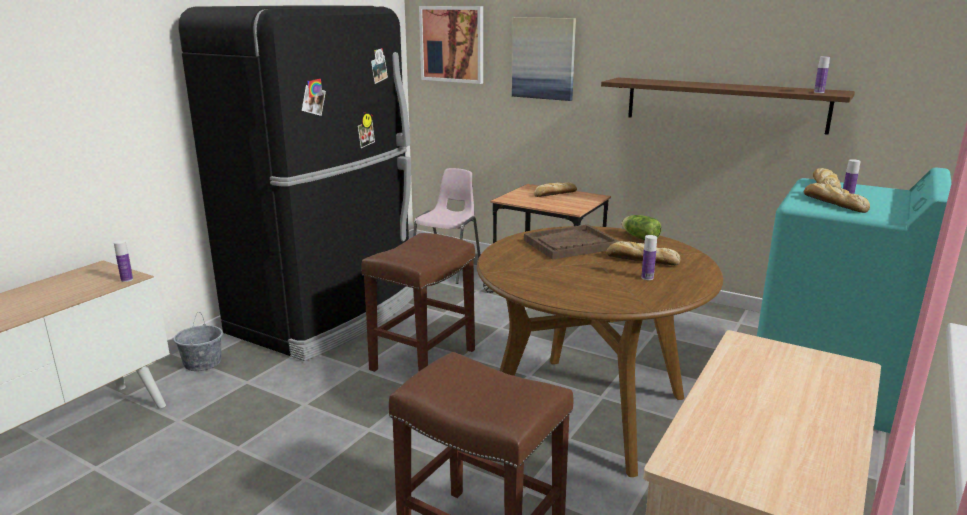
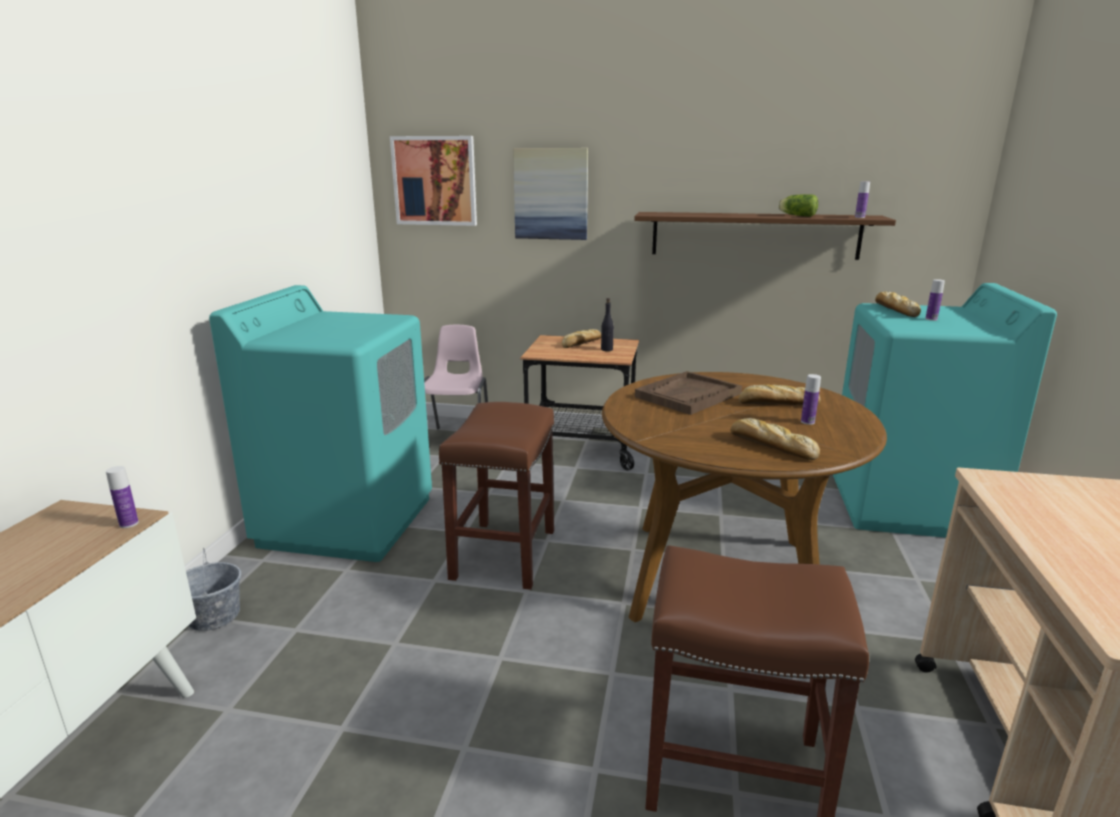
camera: 20 degrees left, 0 degrees up
black fridge [178,5,413,361] -> turquoise washing machine [209,285,432,562]
lettuce [622,215,662,240] -> lettuce moved to [778,194,818,217]
bread [804,183,870,213] -> bread moved to [730,418,820,460]
none -> black bottle [601,298,614,351]

